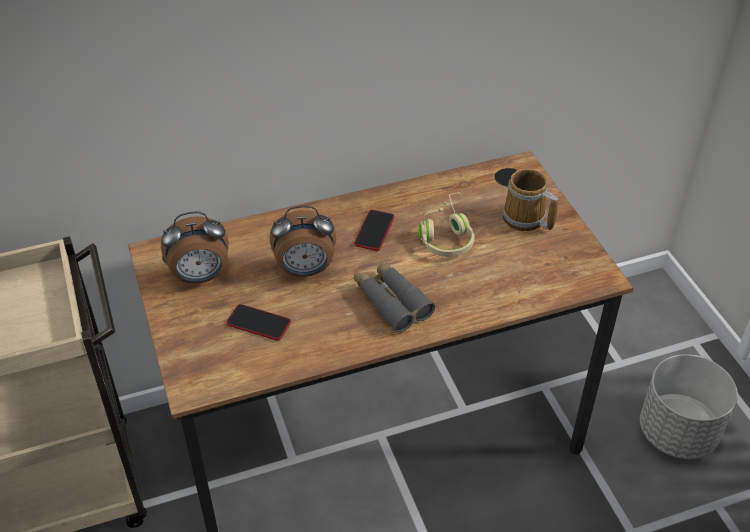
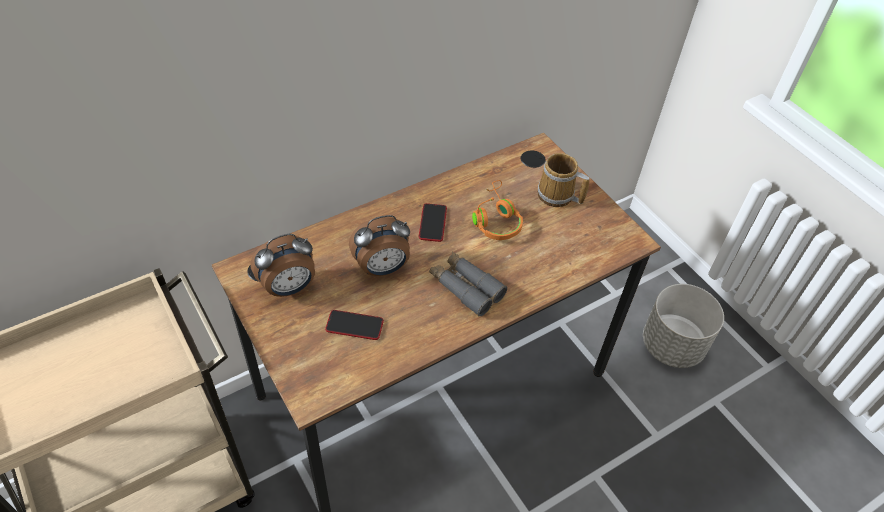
camera: 15 degrees left, 5 degrees up
beige headphones [419,193,475,257] -> orange headphones [472,180,523,240]

